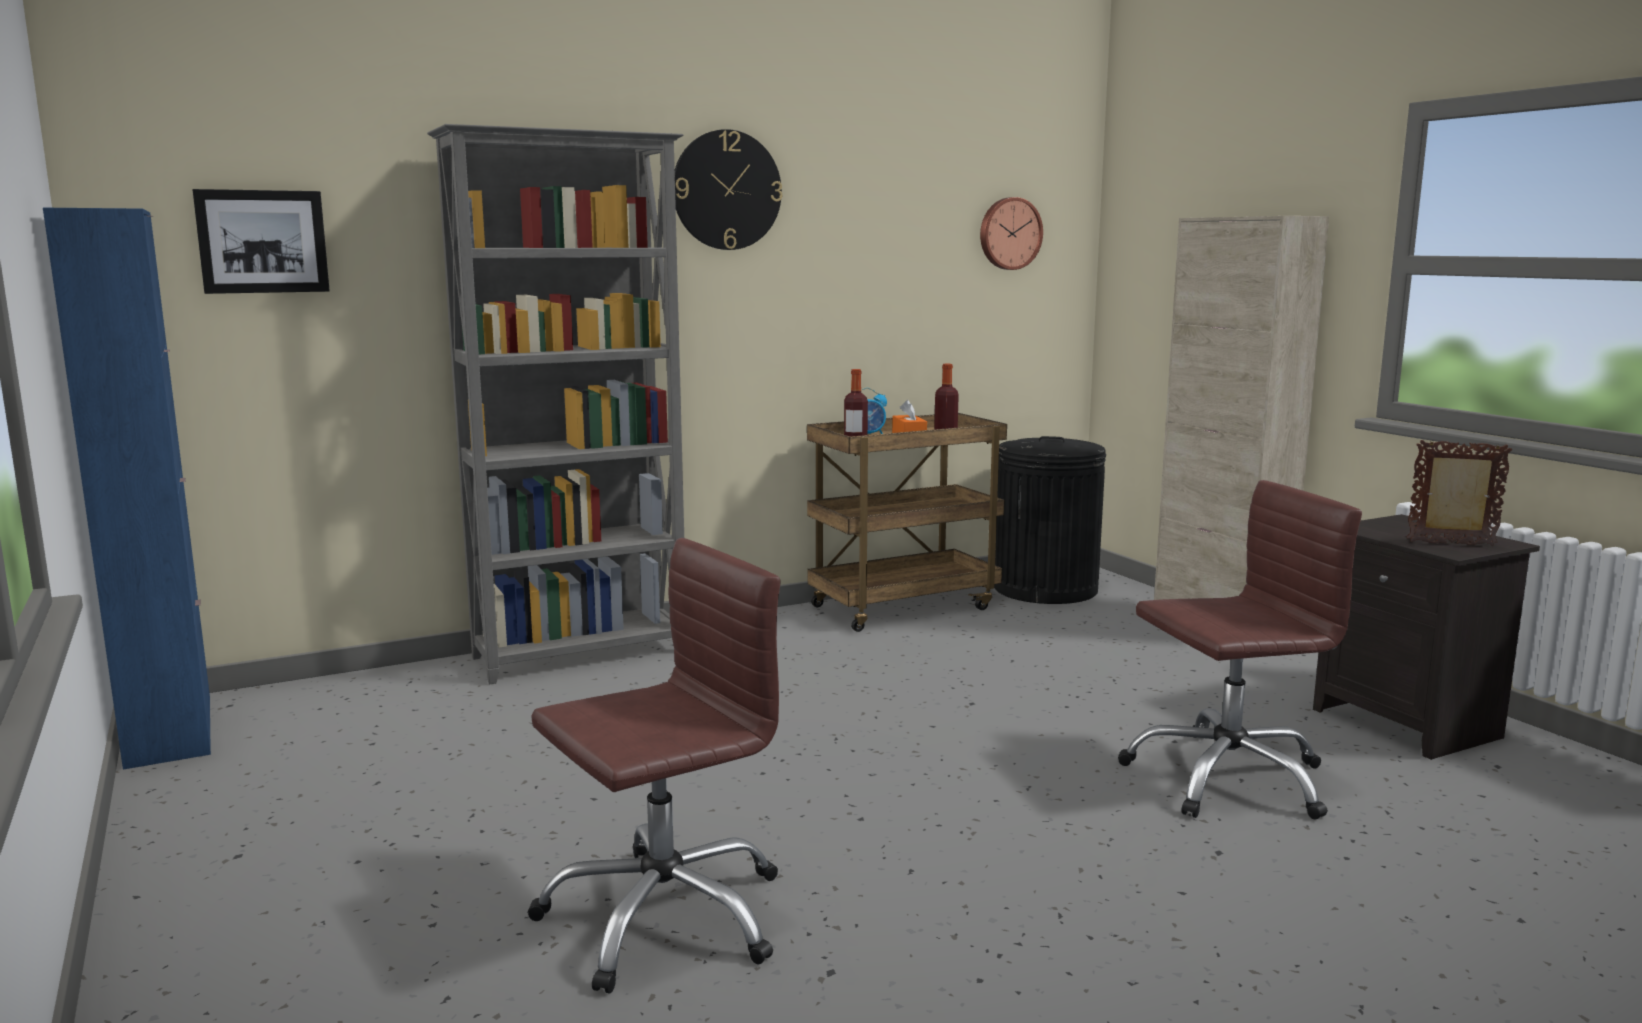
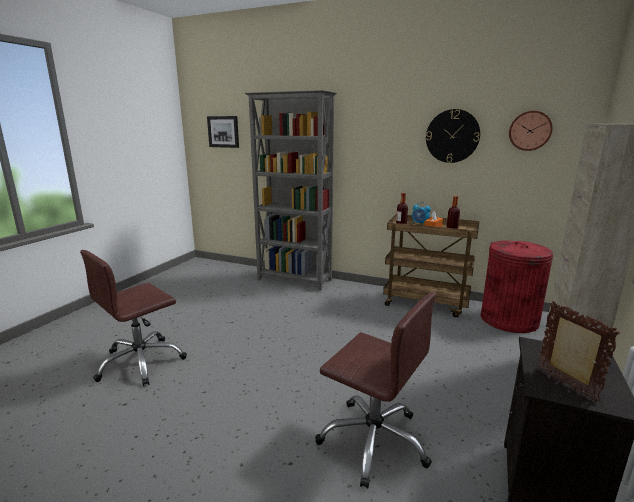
camera: 50 degrees right, 5 degrees up
blue cabinet [43,208,211,770] -> none
brown office chair [528,538,781,993] -> brown office chair turned 120 degrees clockwise [80,250,187,386]
wall clock [675,129,782,250] -> wall clock moved to [426,109,480,163]
black trash can [994,436,1106,604] -> red trash can [481,241,553,333]

